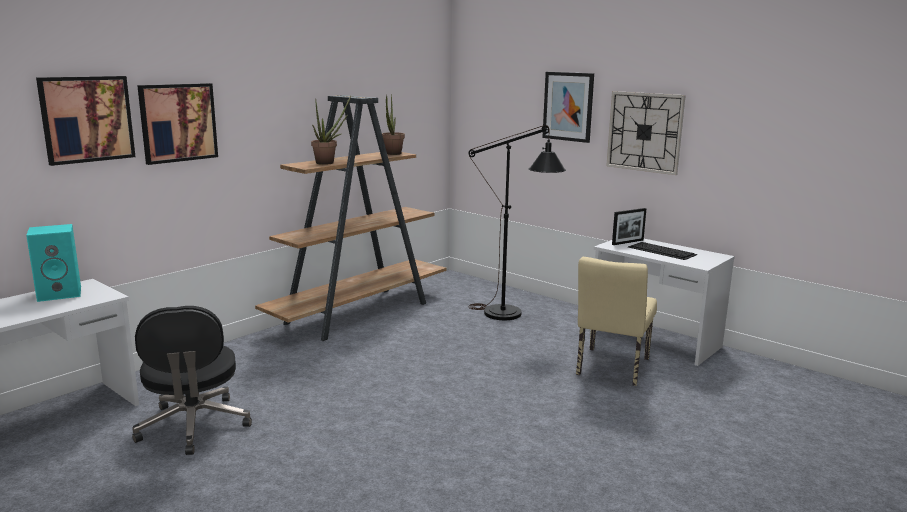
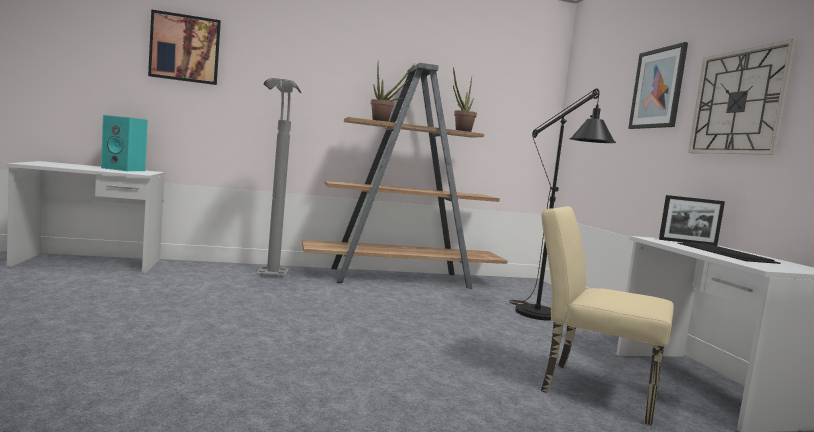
camera: 35 degrees right, 10 degrees down
black office chair [132,306,252,455] -> none
picture [137,83,218,165] -> none
beige chair [576,257,657,386] -> beige chair turned 60 degrees clockwise [541,206,674,426]
none -> grey floor lamp [257,78,301,278]

